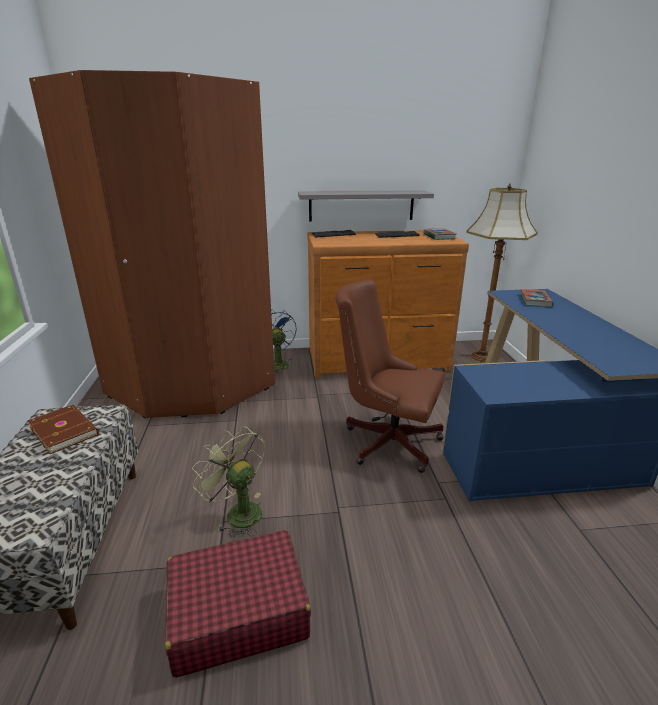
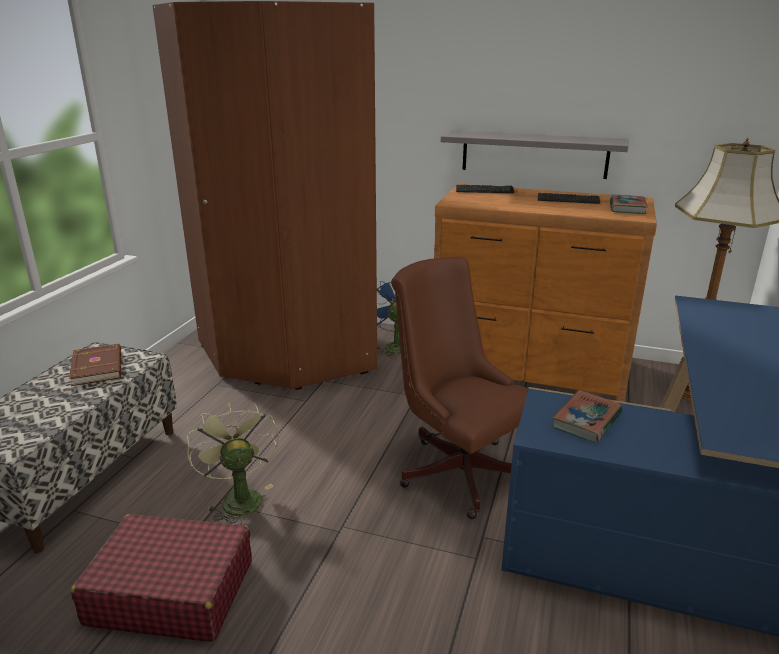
camera: 25 degrees right, 0 degrees up
book [520,289,554,307] -> book moved to [552,390,623,443]

